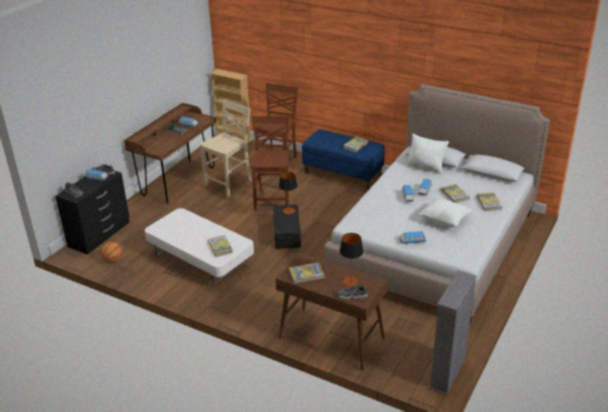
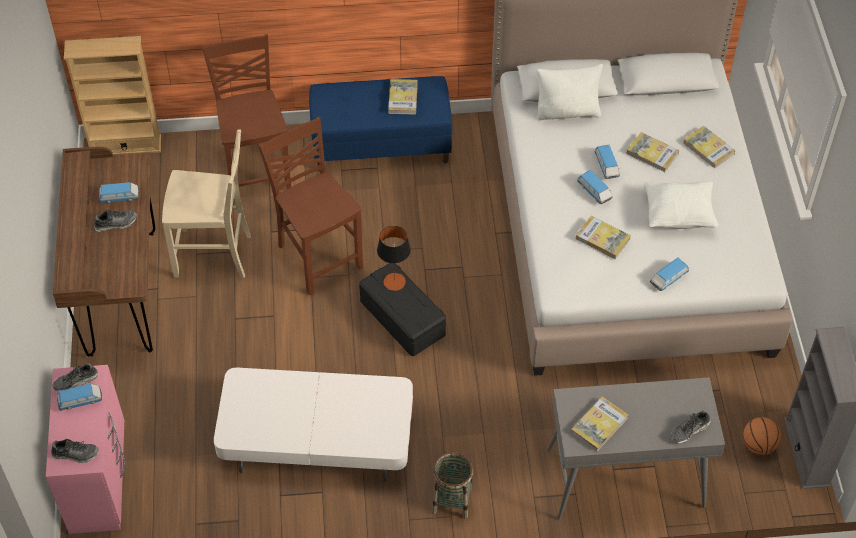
camera: 35 degrees left, 20 degrees up
black dresser [55,171,130,255] -> pink dresser [46,365,126,534]
basketball [101,242,122,263] -> basketball moved to [743,417,781,455]
beige chair [200,99,251,197] -> beige chair turned 90 degrees clockwise [162,129,251,278]
book [208,235,233,257] -> book moved to [576,216,631,259]
brown console table [276,253,387,370] -> grey console table [547,377,725,520]
table lamp [339,233,363,286] -> none
none -> basket [432,452,473,519]

